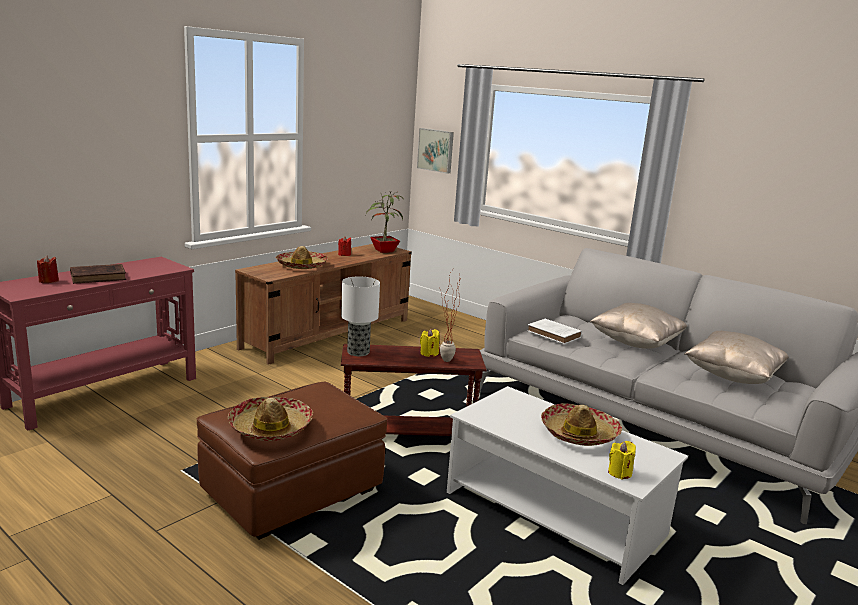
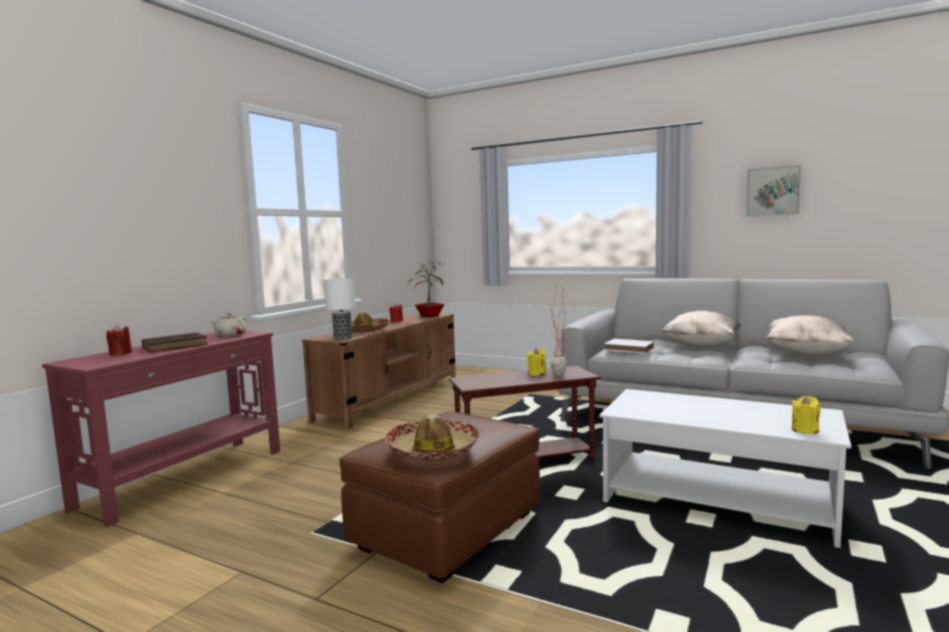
camera: 10 degrees left, 10 degrees down
table lamp [341,276,380,356] -> table lamp moved to [324,278,356,340]
picture [417,128,454,174] -> picture moved to [746,165,801,216]
hat [541,403,622,446] -> none
none -> beige teapot [211,313,246,337]

